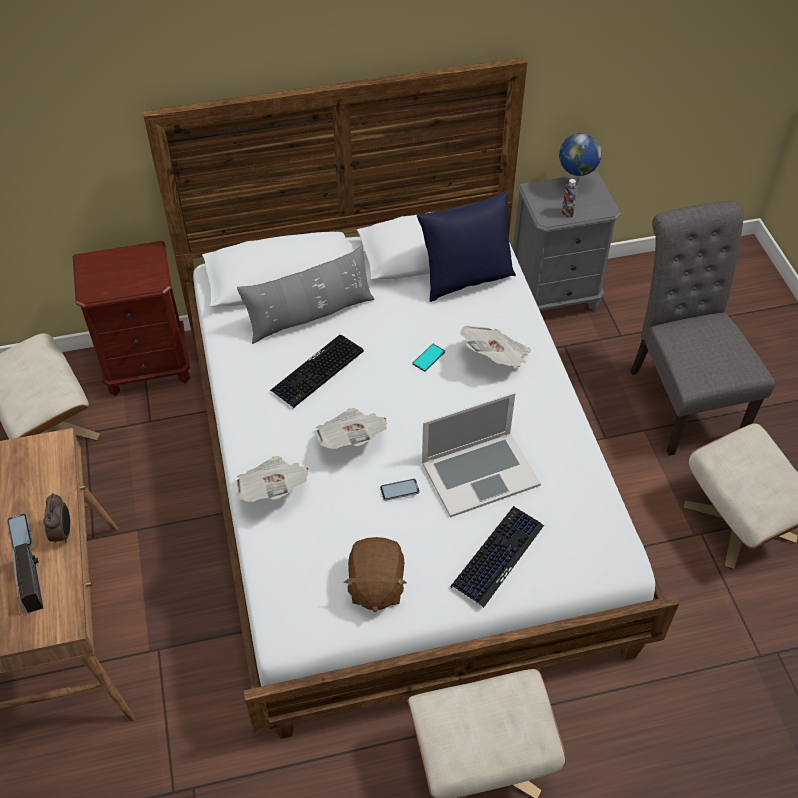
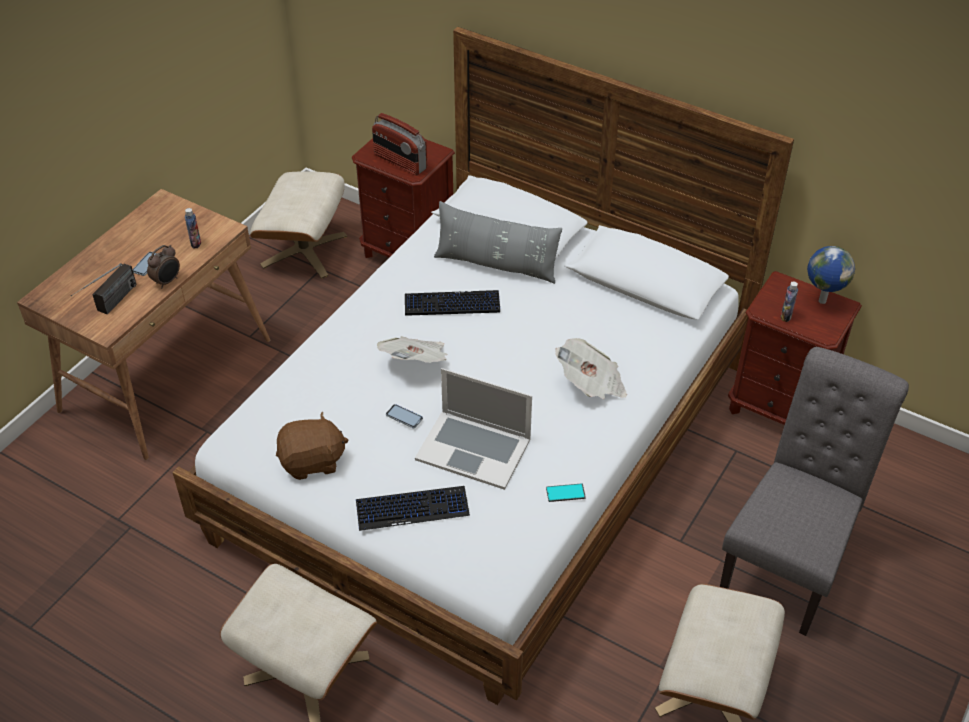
camera: 45 degrees right, 5 degrees down
newspaper [236,456,309,502] -> none
brown plush toy [344,537,407,612] -> brown plush toy turned 150 degrees counterclockwise [276,411,348,480]
phone [412,344,445,372] -> phone moved to [546,483,586,502]
blue pillow [417,191,516,302] -> none
grey nightstand [513,172,621,311] -> brown nightstand [728,271,862,425]
none -> bottle [185,208,201,249]
none -> radio [372,113,427,175]

